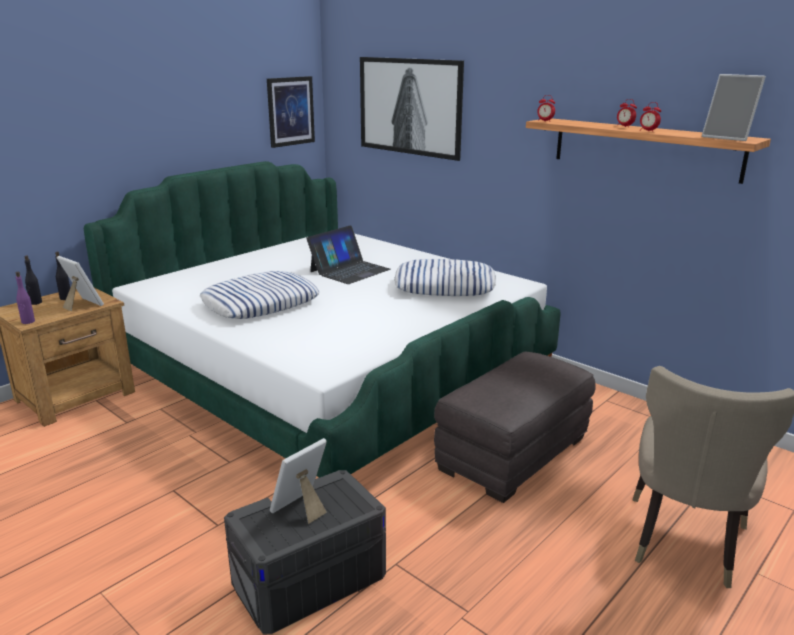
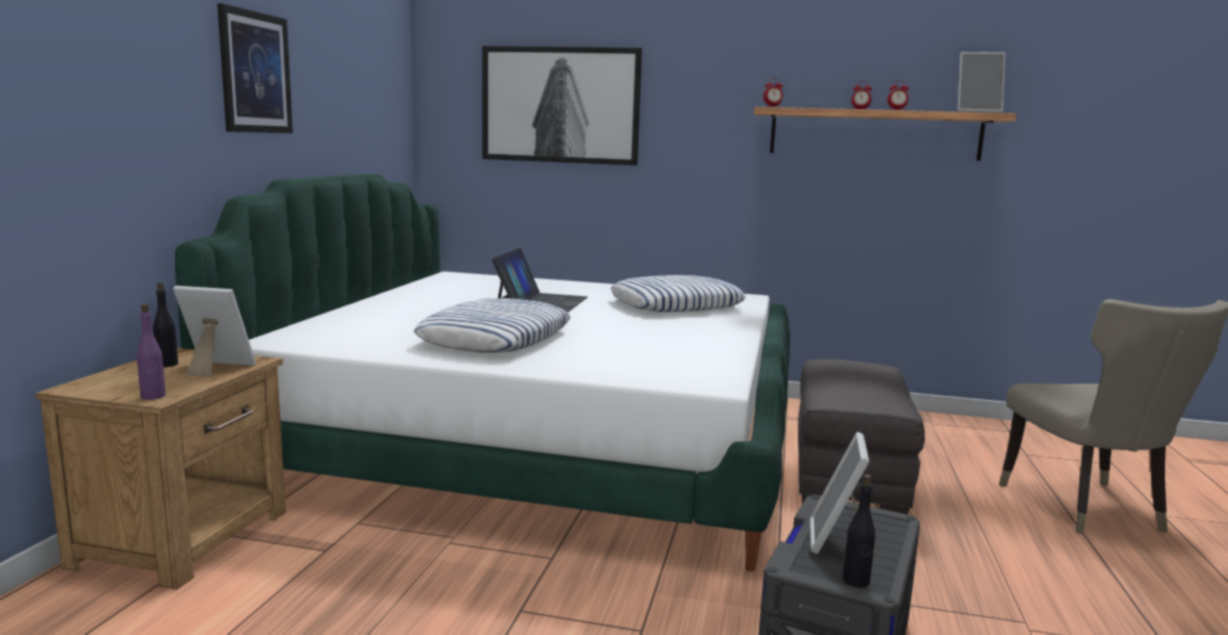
camera: 30 degrees left, 10 degrees down
black bottle [24,255,42,305] -> black bottle moved to [843,474,875,588]
picture [267,76,315,148] -> picture moved to [217,3,293,133]

